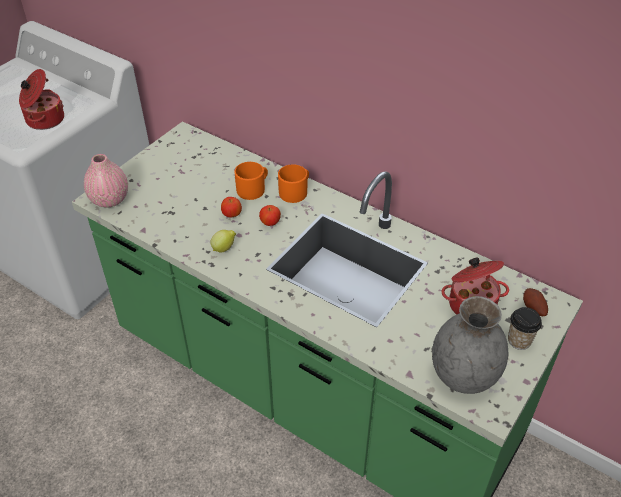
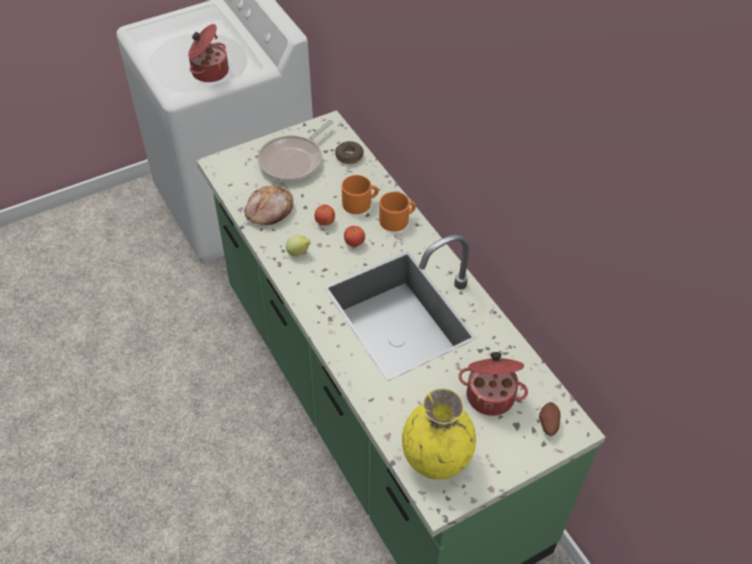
camera: 25 degrees right, 5 degrees up
pink vase [84,154,128,207] -> none
grey vase [432,296,508,394] -> yellow vase [402,388,476,480]
cup [508,307,542,350] -> none
none -> bread [244,185,293,225]
none -> frying pan [257,120,333,182]
none -> donut [335,141,364,164]

